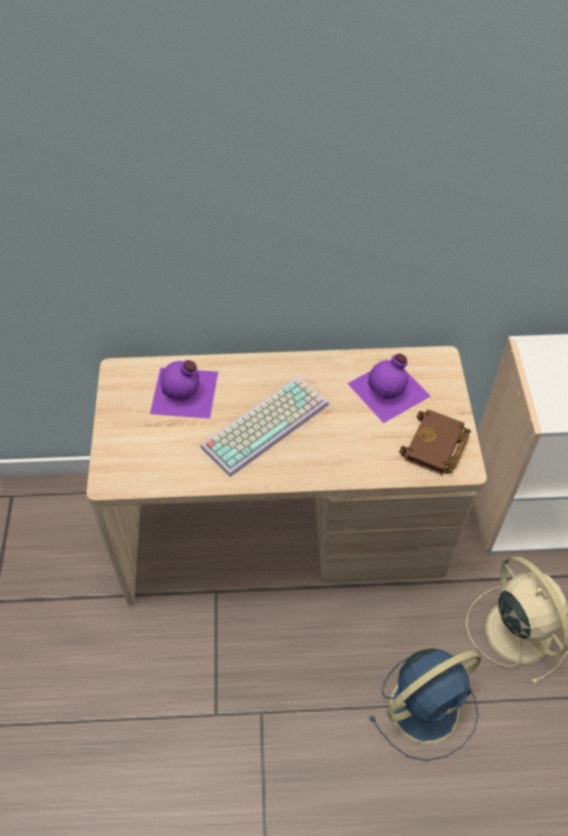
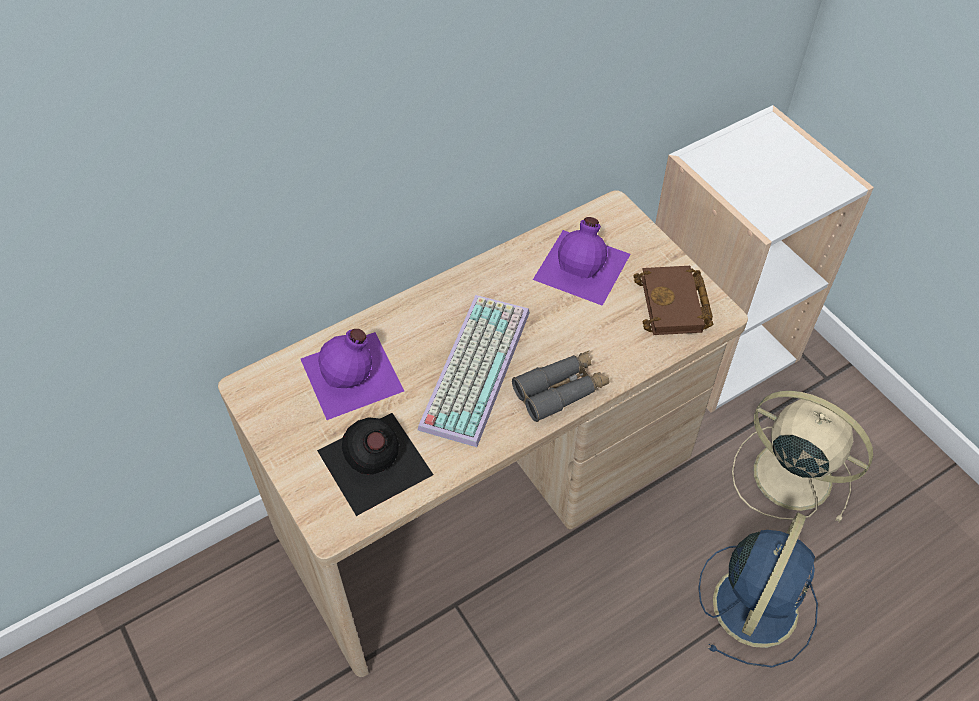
camera: 30 degrees left, 0 degrees up
none -> black bottle [317,413,434,516]
none -> grey binoculars [512,351,610,422]

